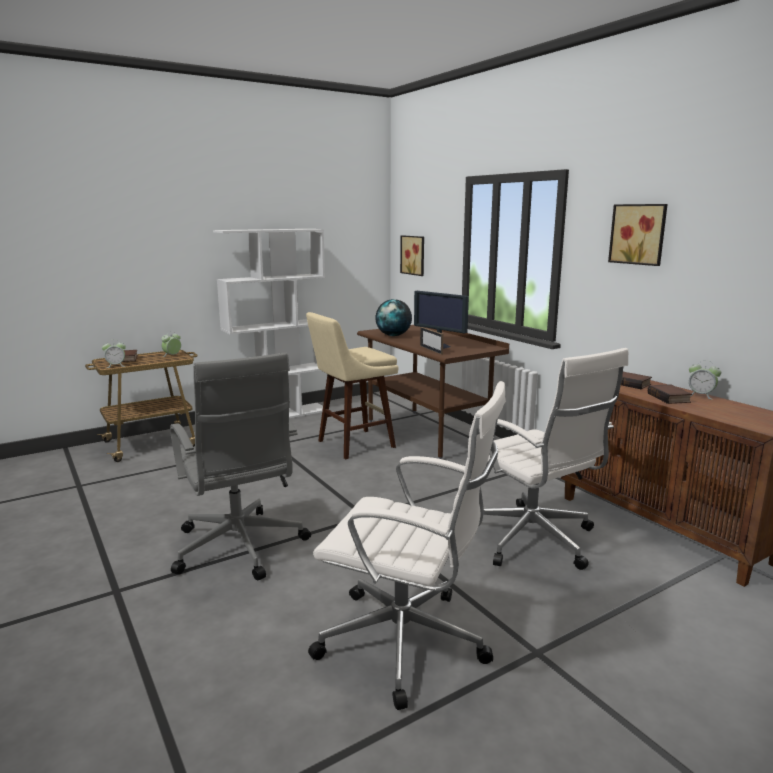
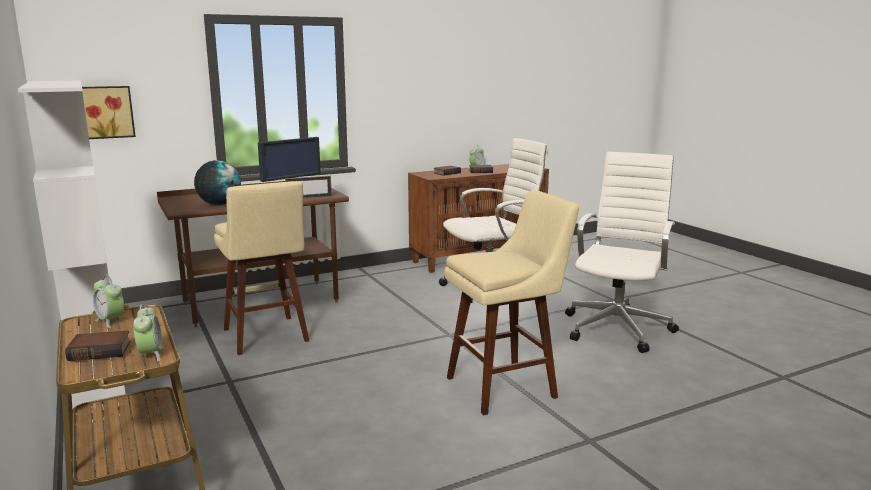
camera: 85 degrees left, 0 degrees up
grey office chair [170,353,311,581] -> beige stool [444,190,579,415]
picture [608,204,668,266] -> none

